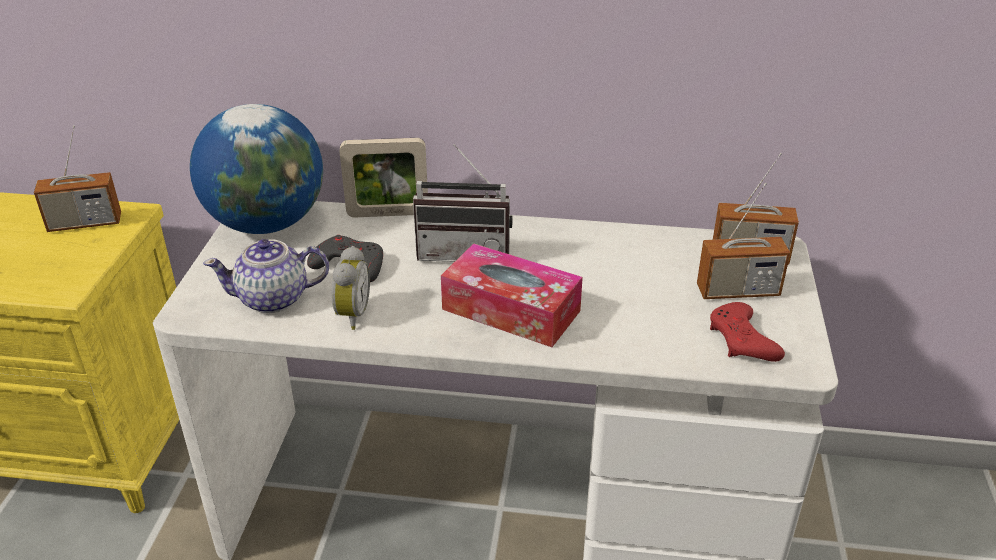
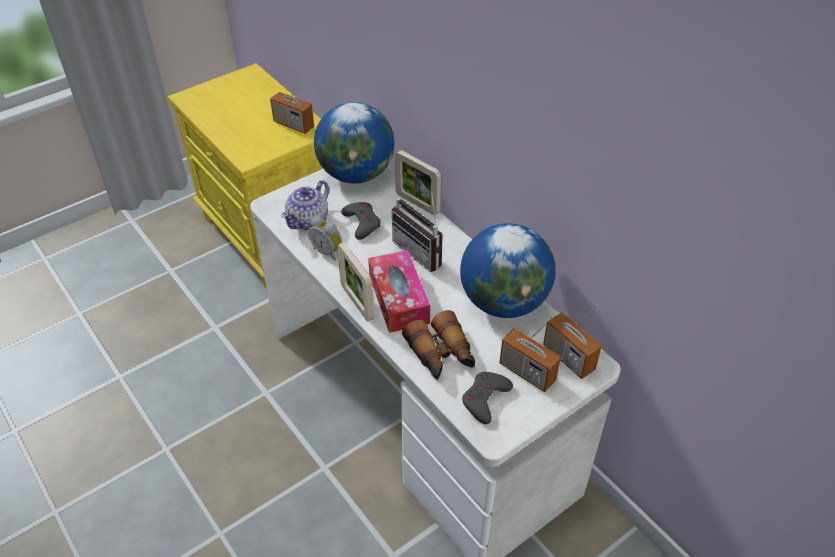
camera: 45 degrees right, 10 degrees up
teapot [203,239,329,313] -> teapot turned 90 degrees counterclockwise [281,180,329,230]
alarm clock [331,246,370,330] -> alarm clock turned 75 degrees clockwise [308,216,342,261]
red game controller [710,302,785,362] -> grey game controller [462,372,513,424]
none -> picture frame [337,242,374,321]
none -> binoculars [402,310,475,380]
none -> globe [460,223,555,318]

